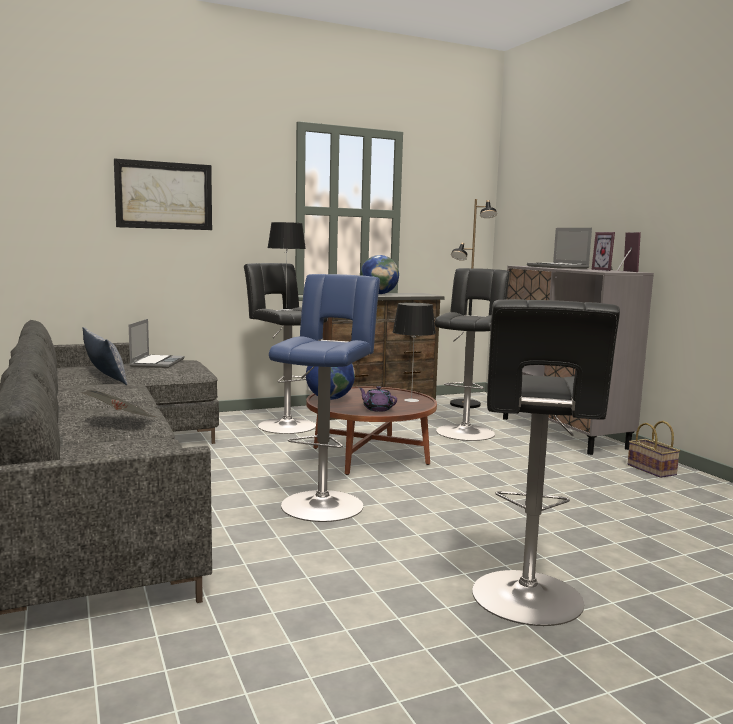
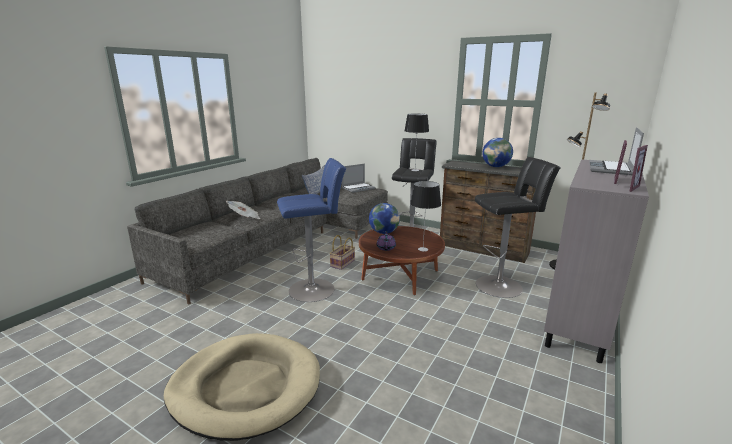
camera: 55 degrees right, 10 degrees up
picture [114,158,212,230] -> none
black stool [472,299,620,626] -> beige dog bed [164,333,320,441]
basket [628,421,680,478] -> basket moved to [329,235,355,270]

